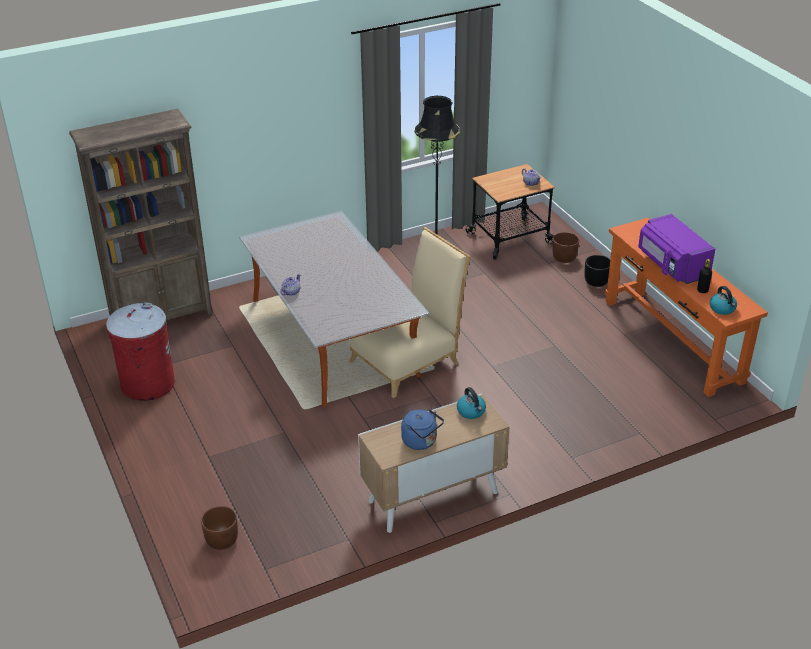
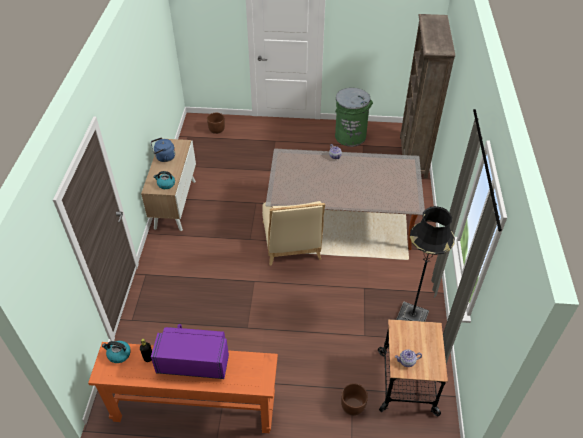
camera: 120 degrees right, 10 degrees up
red trash can [106,302,175,401] -> green trash can [335,88,373,147]
black planter [584,255,610,287] -> none

